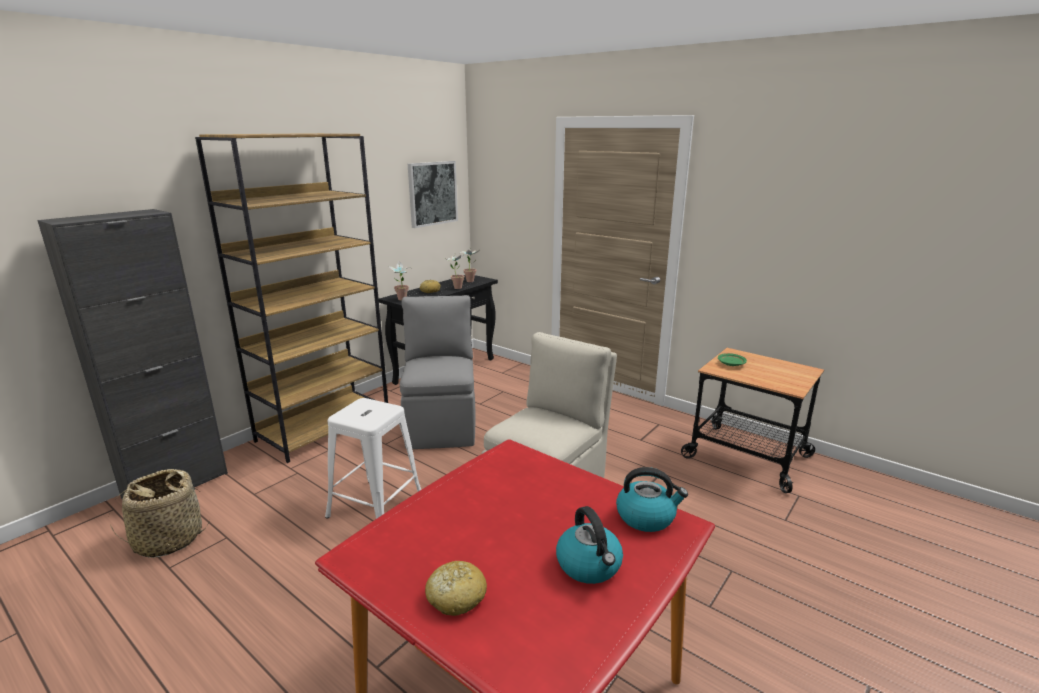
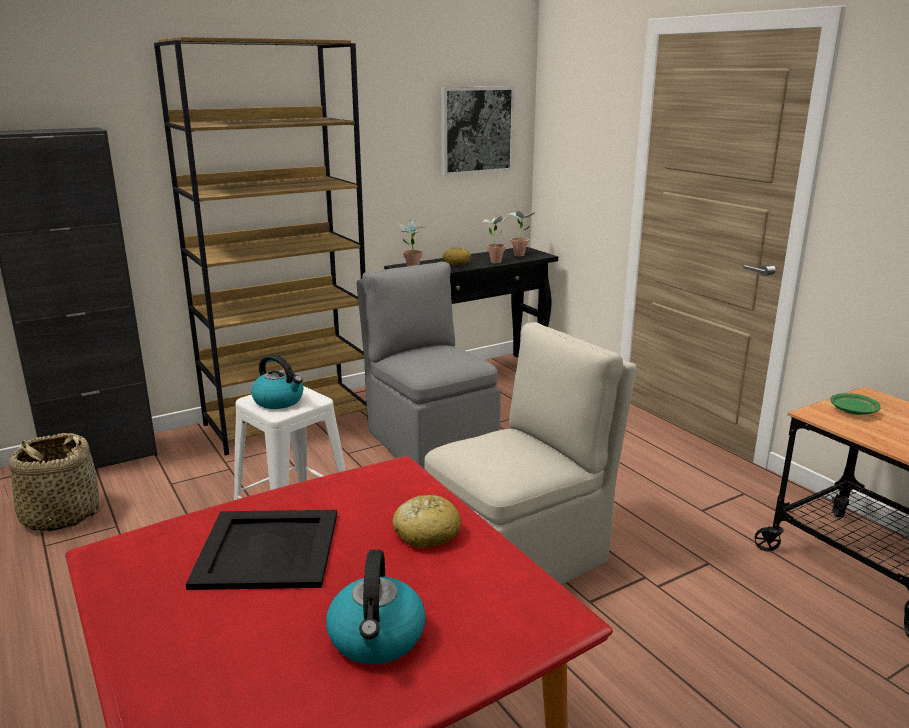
camera: 20 degrees right, 0 degrees up
grey chair [400,295,475,449] -> grey chair turned 45 degrees counterclockwise [357,262,500,468]
bread [425,561,487,616] -> bread moved to [393,495,462,548]
kettle [616,467,688,532] -> kettle moved to [251,354,304,409]
none -> black tray [186,510,337,590]

